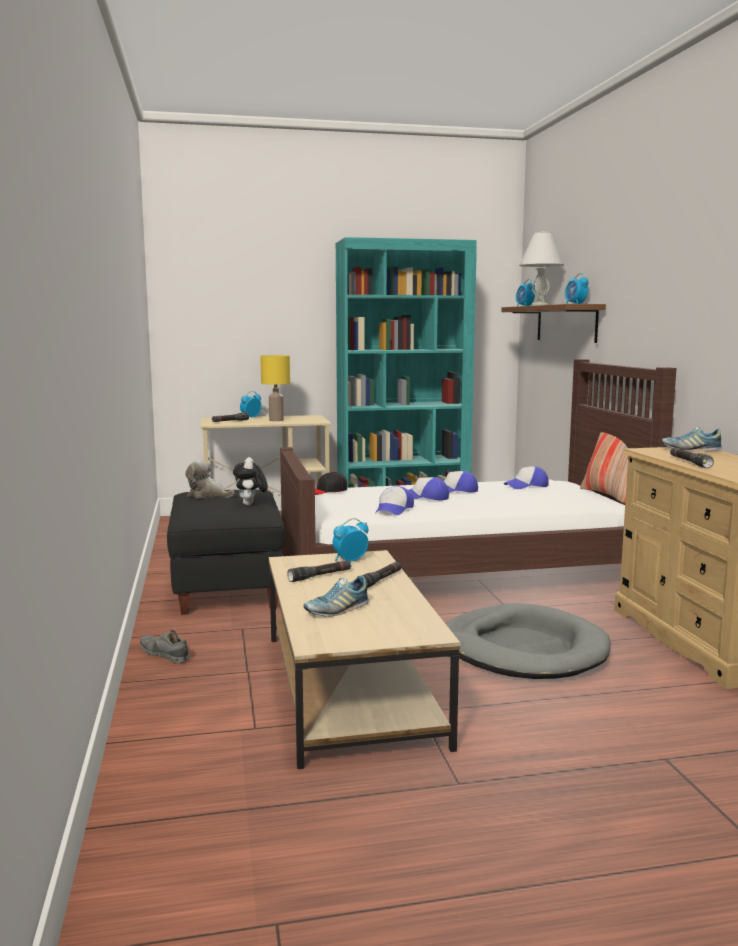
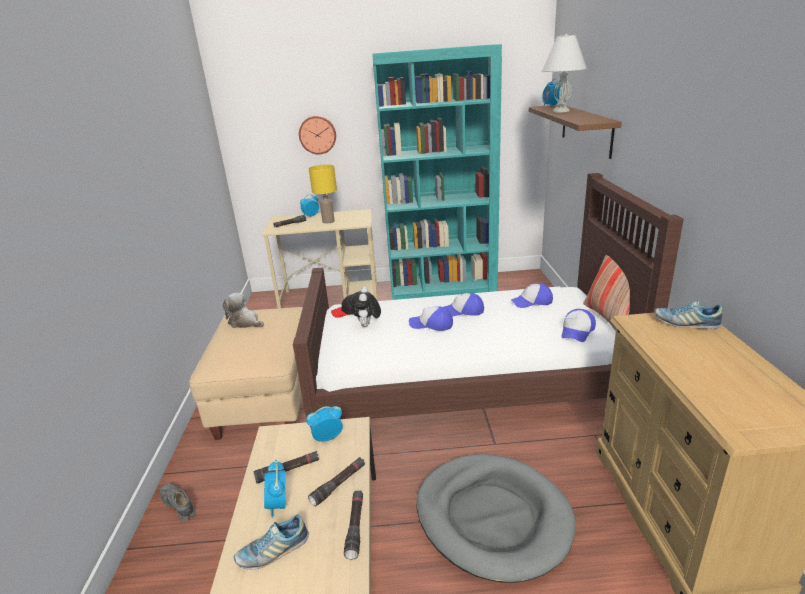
camera: 10 degrees right, 15 degrees up
black ottoman [167,489,285,615] -> beige ottoman [189,307,303,440]
plush toy [233,457,268,505] -> plush toy moved to [350,287,381,327]
cap [376,486,414,515] -> cap moved to [562,309,596,342]
alarm clock [565,273,589,304] -> alarm clock moved to [264,460,286,518]
black flashlight [670,447,714,468] -> black flashlight moved to [344,491,363,560]
none -> wall clock [299,116,336,155]

